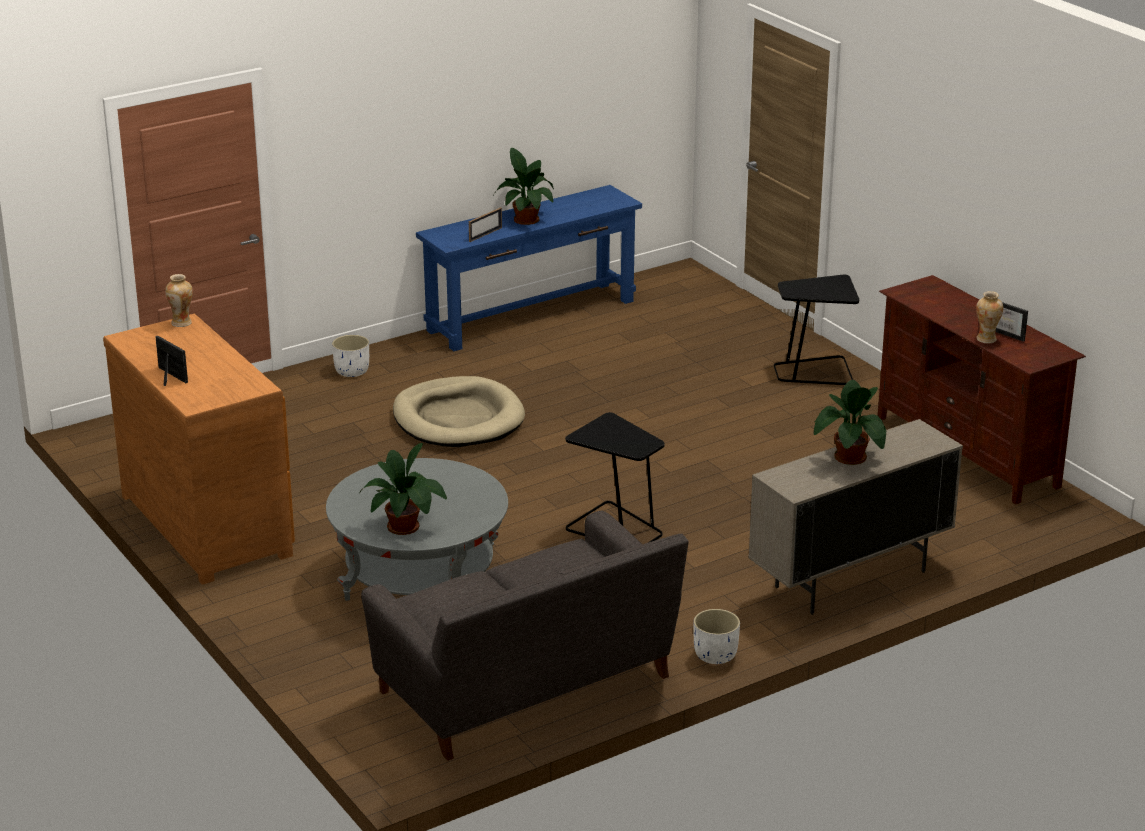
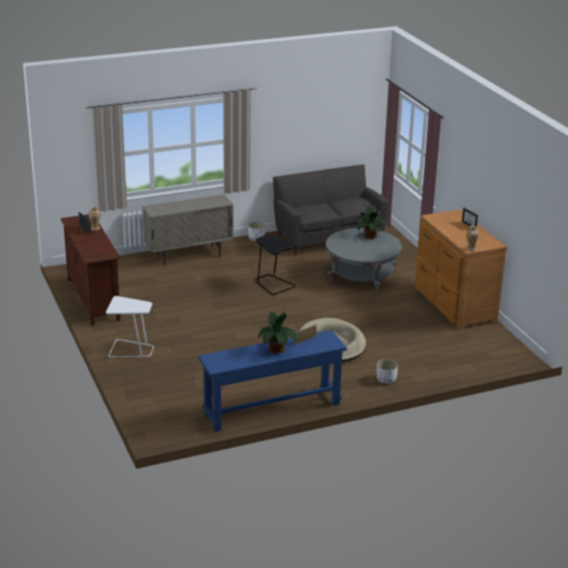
camera: 170 degrees left, 0 degrees up
black side table [774,275,859,385] -> white side table [106,296,154,358]
potted plant [813,380,886,465] -> none

